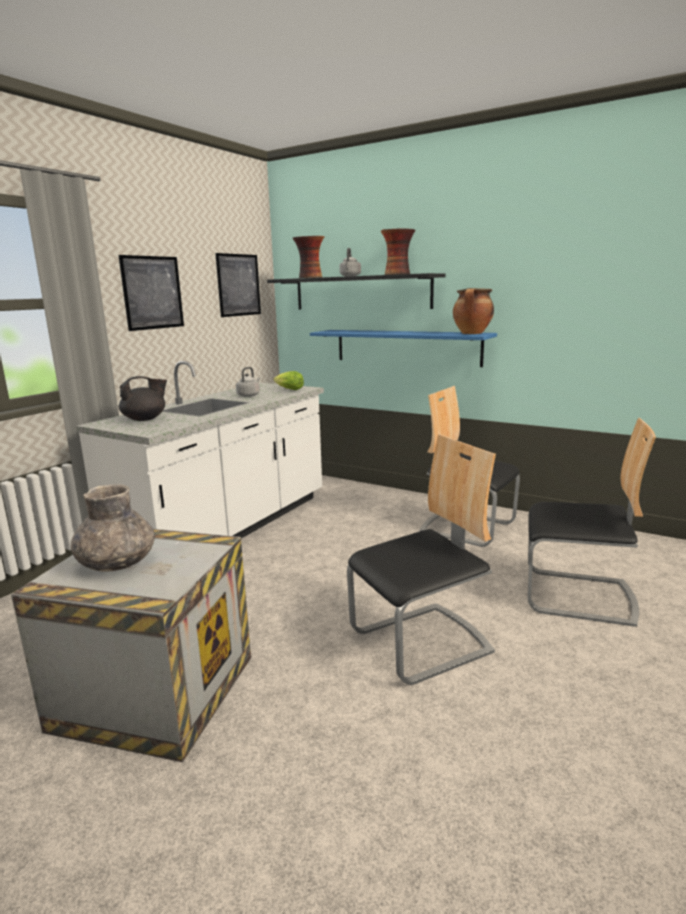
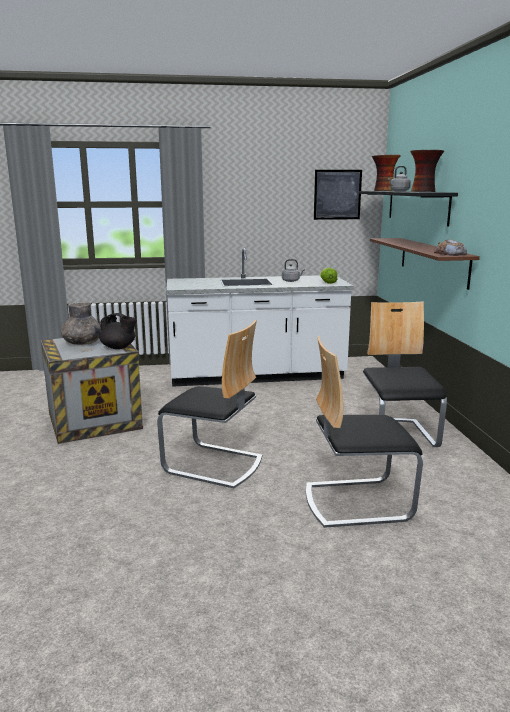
camera: 50 degrees right, 0 degrees up
picture [118,255,184,331] -> none
black teapot [119,376,167,421] -> black teapot moved to [99,313,137,349]
blue shelf [310,330,497,367] -> brown shelf [370,238,480,290]
cooking pot [453,288,494,334] -> bread [434,239,467,256]
chair [528,418,656,627] -> chair turned 105 degrees clockwise [306,336,423,528]

